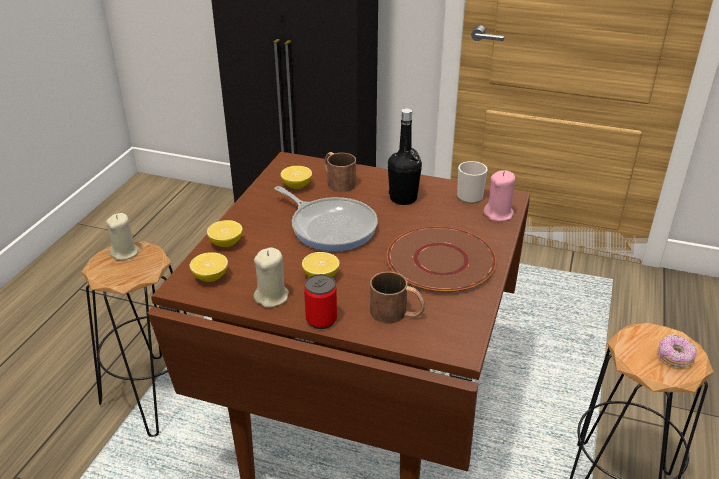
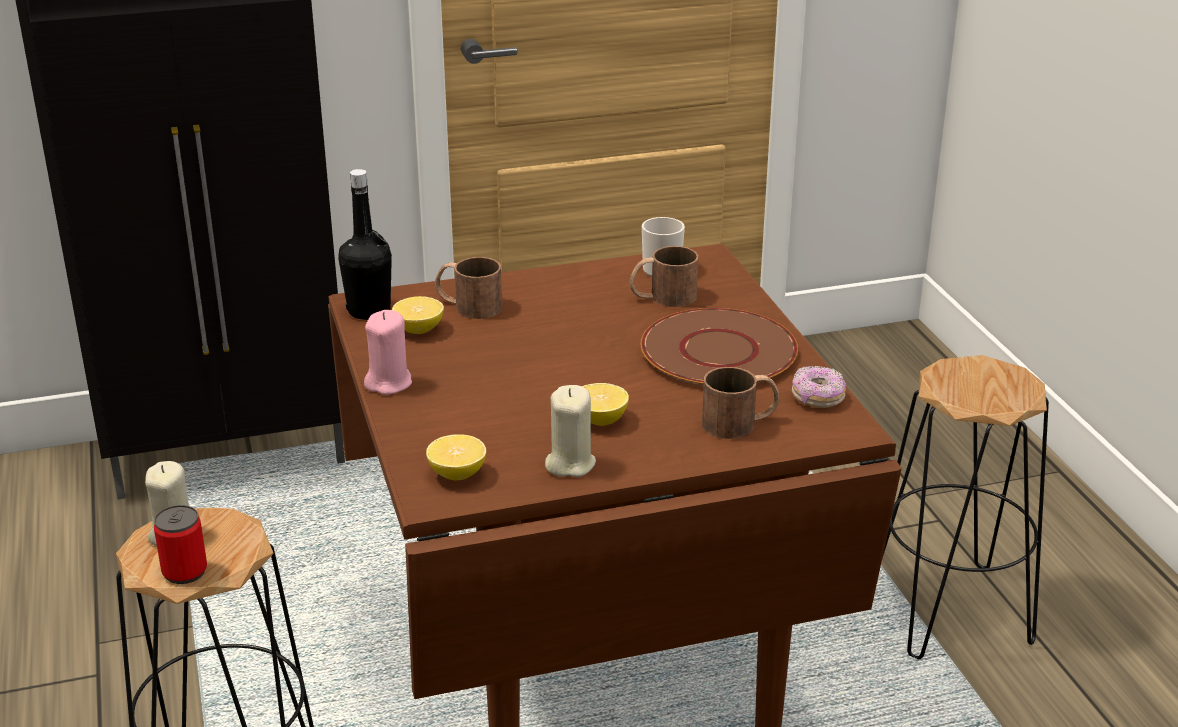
camera: 35 degrees left, 5 degrees down
lemon [207,220,243,247] -> none
frying pan [274,186,378,251] -> none
can [304,274,337,329] -> can moved to [154,505,207,584]
black bottle [388,108,422,205] -> black bottle moved to [338,169,392,320]
pink candle [483,170,515,221] -> pink candle moved to [364,310,412,395]
donut [658,334,697,367] -> donut moved to [792,366,846,408]
none -> brown mug [629,246,698,307]

